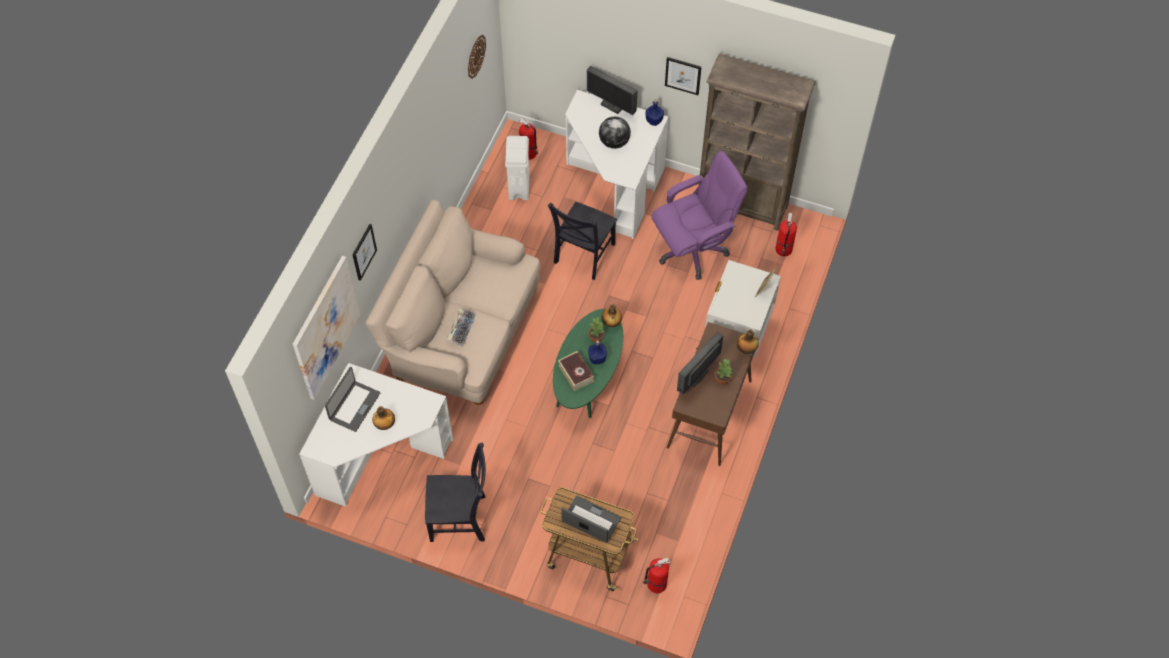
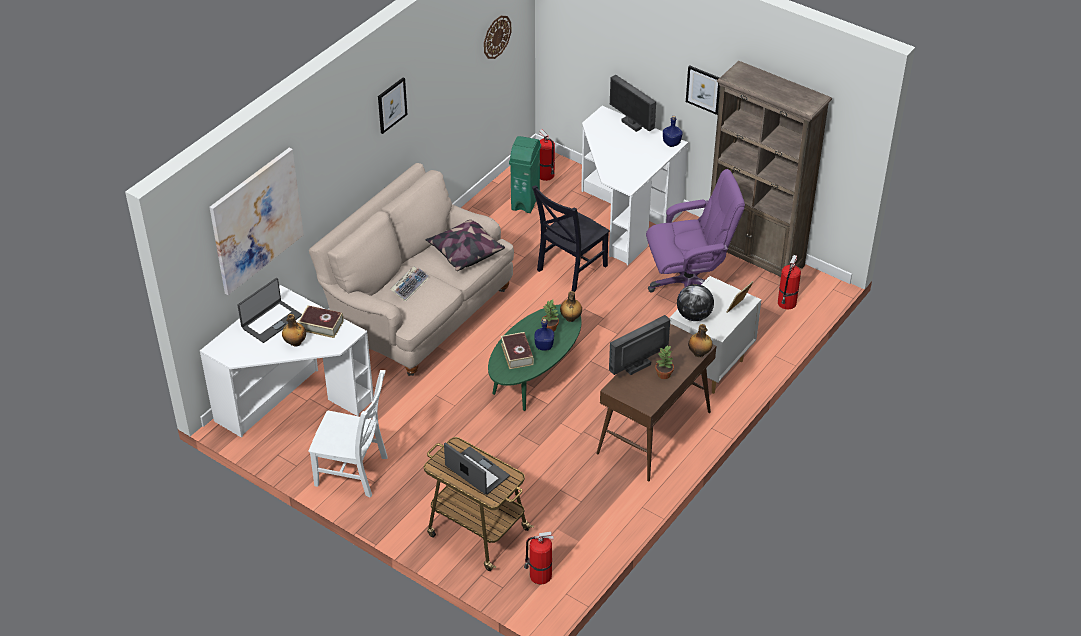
camera: 15 degrees right, 15 degrees down
picture [352,224,377,281] -> picture moved to [378,77,408,134]
black chair [425,443,486,542] -> white chair [308,370,388,498]
white trash can [505,136,530,200] -> green trash can [509,136,541,213]
globe [599,117,631,149] -> globe moved to [677,284,714,321]
none -> book [298,305,343,338]
none -> pillow [426,220,505,271]

